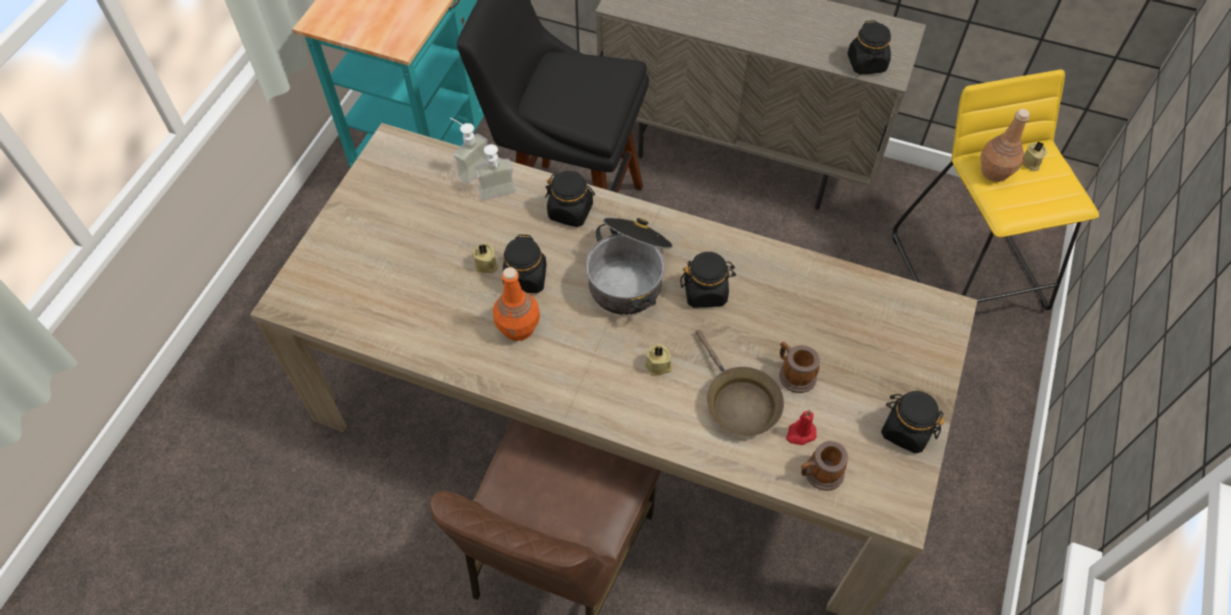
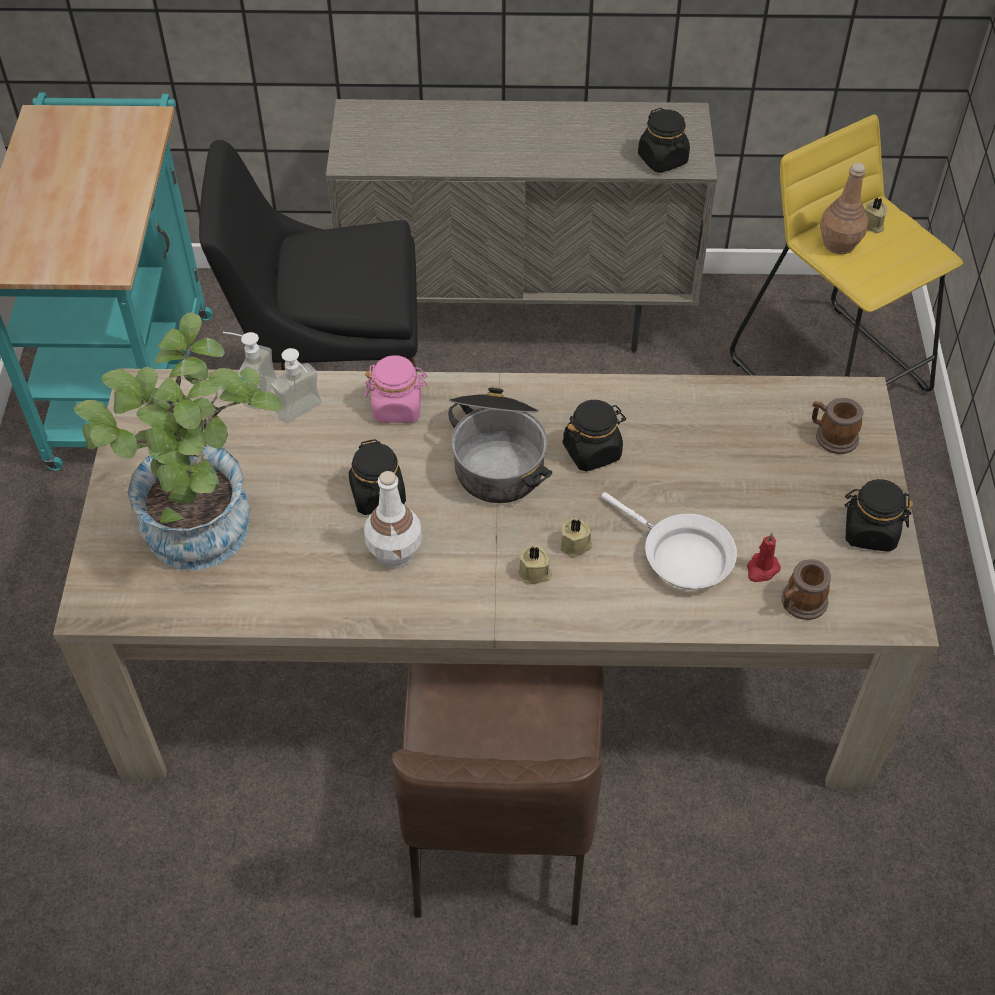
camera: 20 degrees left, 5 degrees down
beige candle [473,244,498,274] -> beige candle moved to [518,545,552,585]
orange bottle [493,267,540,341] -> white bottle [364,471,422,568]
black jar [545,171,595,227] -> pink jar [365,355,427,423]
brown frying pan [695,330,784,436] -> white frying pan [601,492,737,589]
mug [779,342,820,393] -> mug moved to [812,398,863,454]
none -> potted plant [74,312,283,570]

